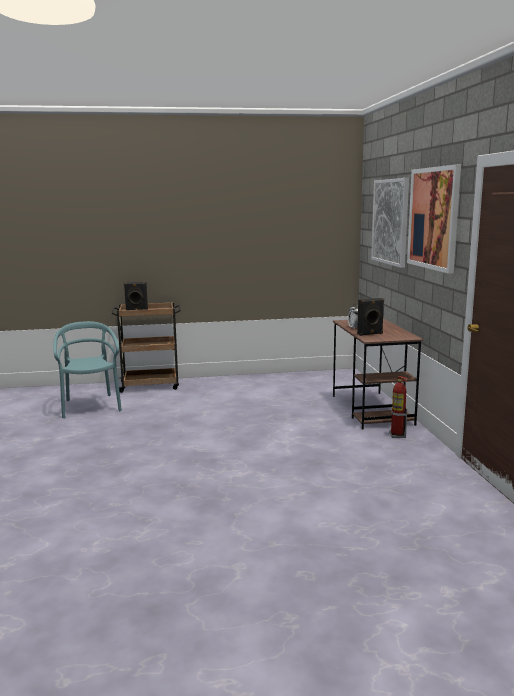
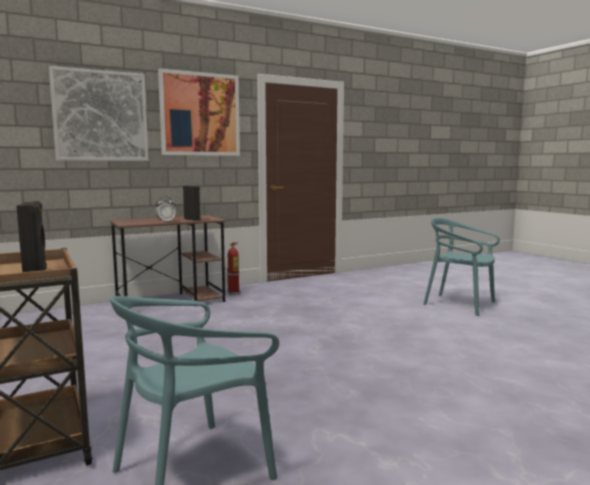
camera: 110 degrees left, 5 degrees down
none -> turquoise chair [423,218,500,316]

